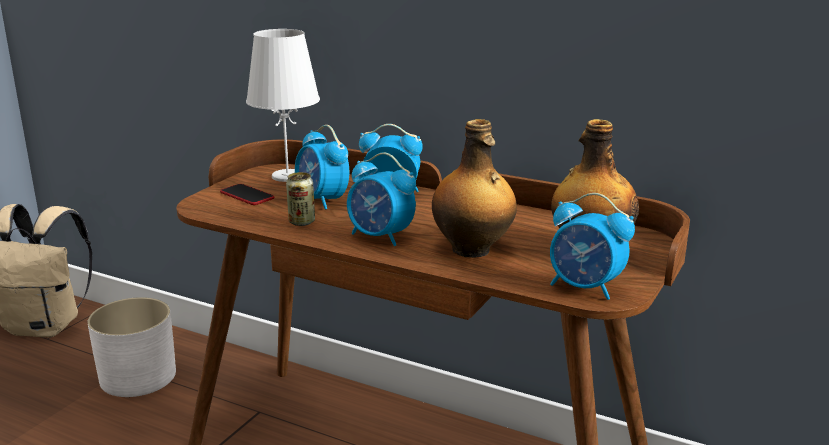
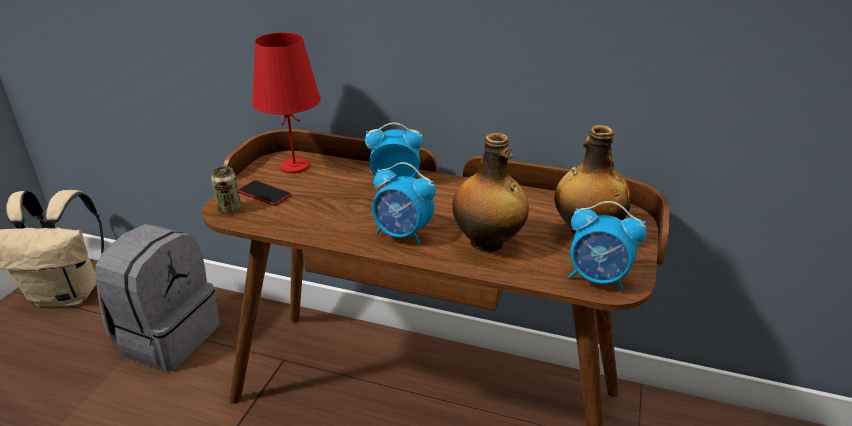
camera: 10 degrees left, 10 degrees up
white planter [87,297,176,397] -> grey backpack [95,224,220,372]
white table lamp [246,29,320,182] -> red table lamp [252,33,321,174]
can [286,172,315,226] -> can moved to [211,167,241,214]
alarm clock [295,125,350,210] -> none

